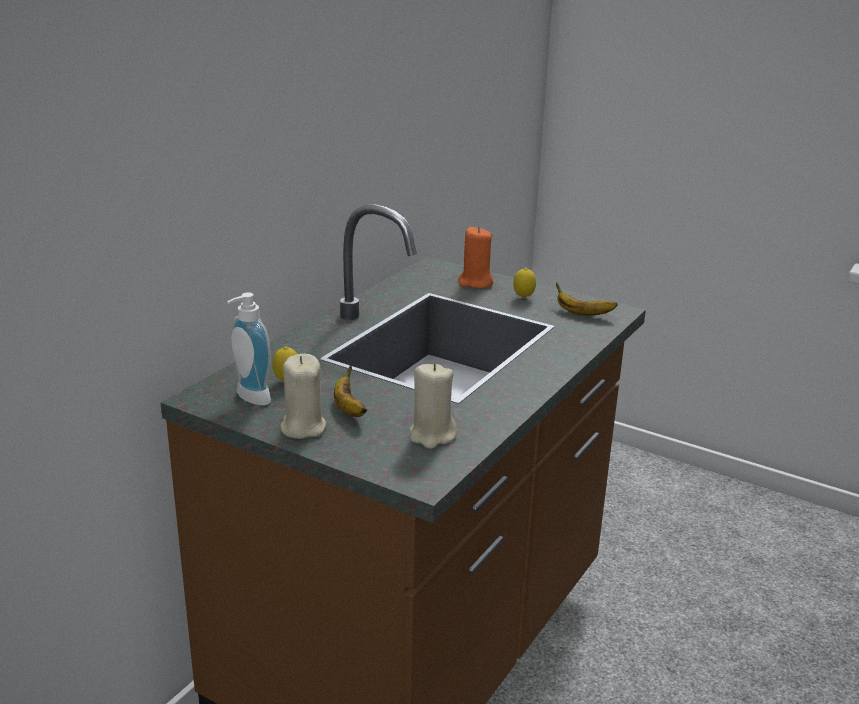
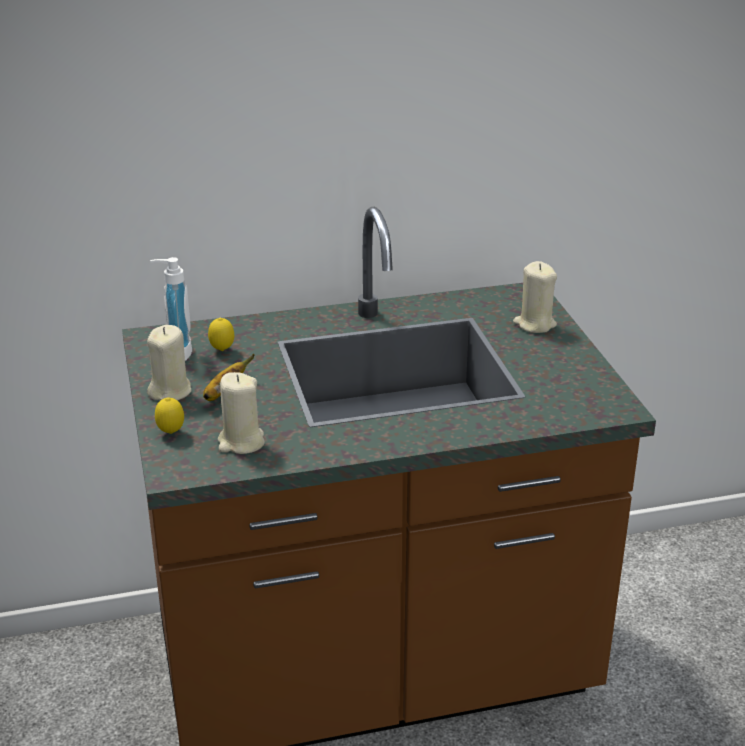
camera: 45 degrees right, 5 degrees up
orange candle [458,227,493,288] -> beige candle [513,261,557,333]
lemon [513,268,536,298] -> lemon moved to [155,397,184,434]
banana [556,283,617,315] -> none

